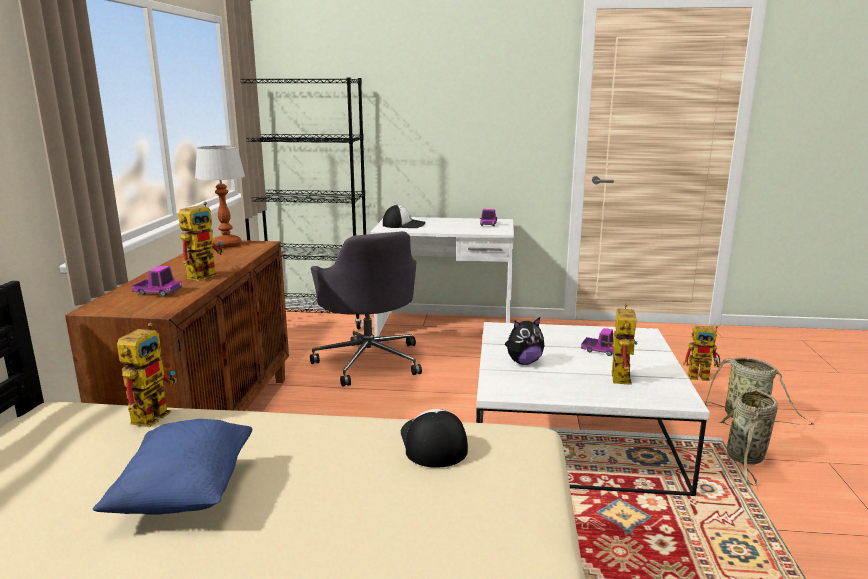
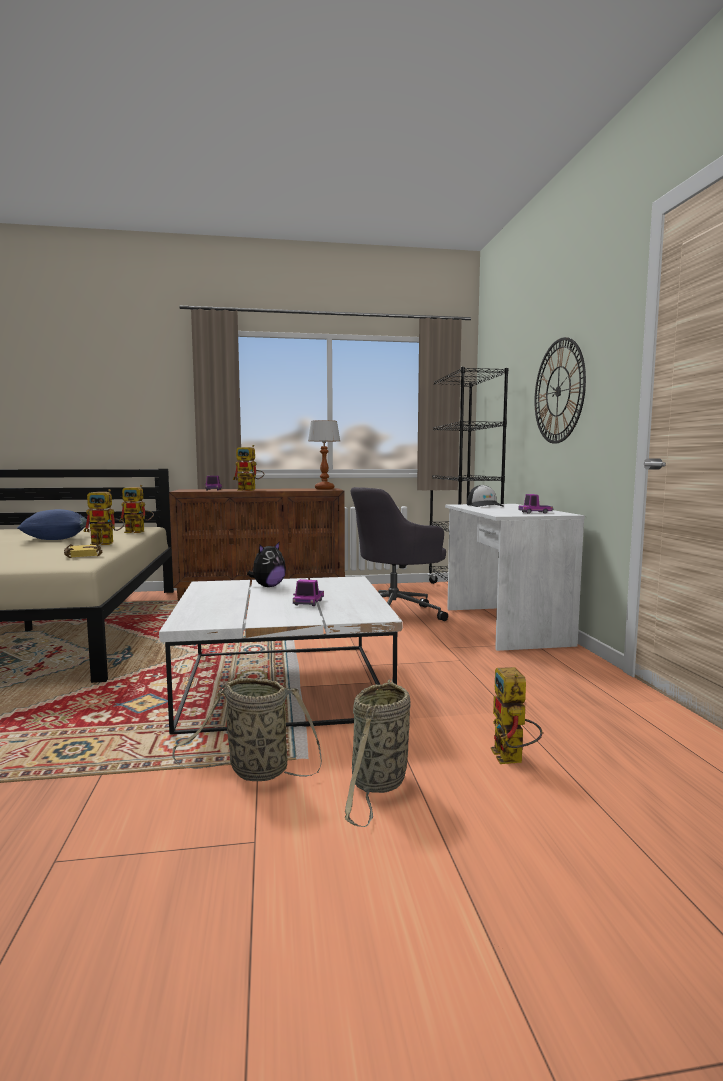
camera: 75 degrees right, 10 degrees down
cap [401,409,468,468] -> yellow book [64,543,102,558]
plush toy [505,317,544,365] -> plush toy turned 105 degrees counterclockwise [247,541,286,587]
toy robot [602,304,638,385] -> toy robot moved to [83,489,125,545]
none -> wall clock [535,337,586,444]

